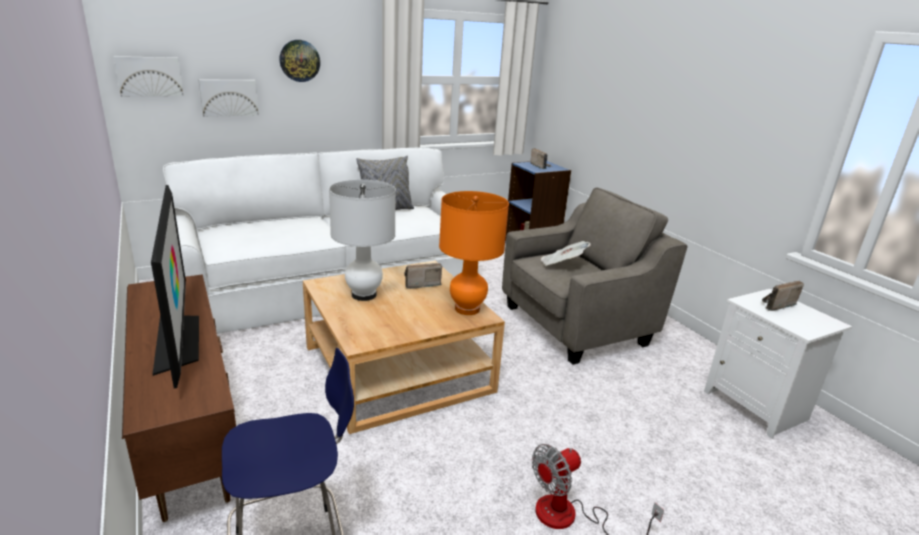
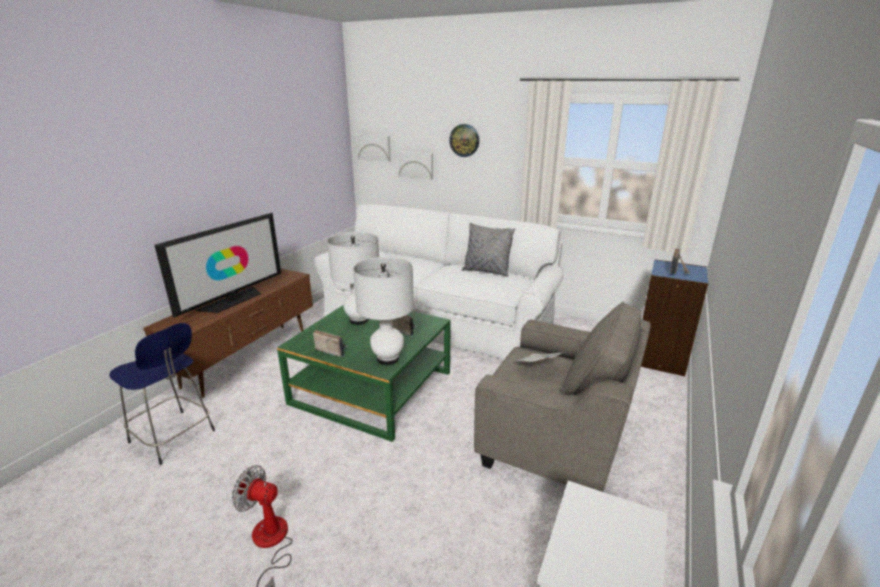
camera: 55 degrees right, 0 degrees up
beige coffee table [303,261,505,434] -> green coffee table [277,305,451,442]
orange table lamp [439,191,509,315] -> white table lamp [353,257,414,365]
radio [762,281,804,311] -> radio moved to [313,330,348,357]

